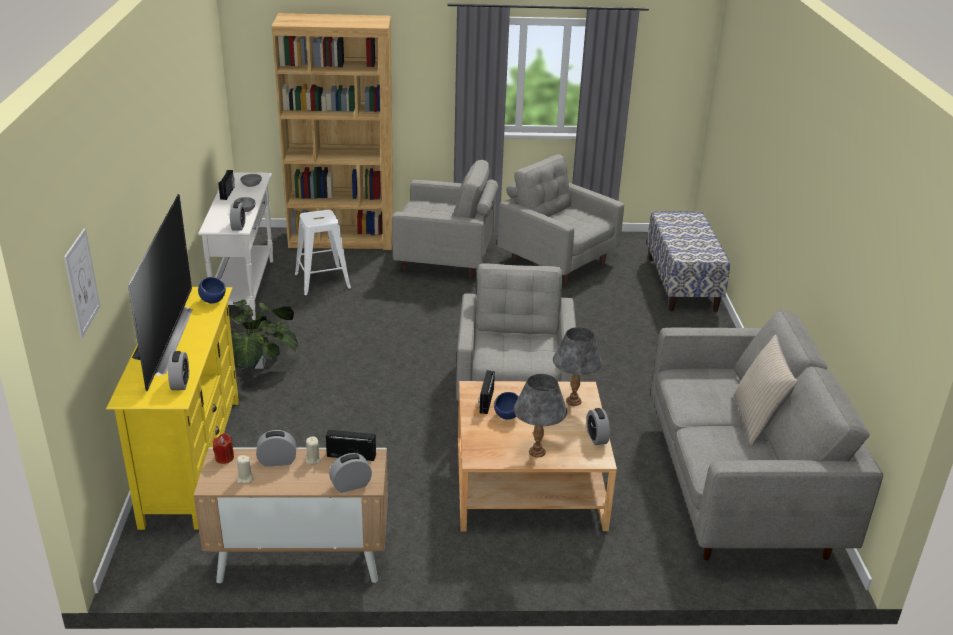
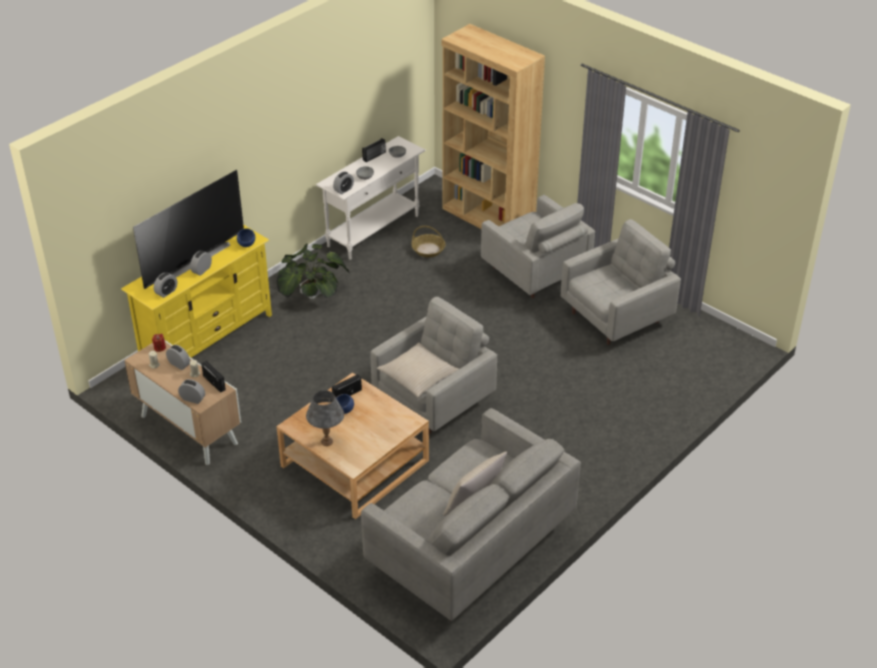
camera: 45 degrees right, 10 degrees up
picture [64,228,100,338] -> none
white stool [295,210,351,296] -> basket [412,226,445,257]
grey armchair [497,154,624,284] -> grey armchair turned 60 degrees clockwise [561,219,681,345]
grey table lamp [553,327,602,406] -> none
alarm clock [587,408,610,445] -> alarm clock moved to [190,251,212,275]
bench [647,211,730,312] -> none
none -> beige pillow [377,343,459,398]

